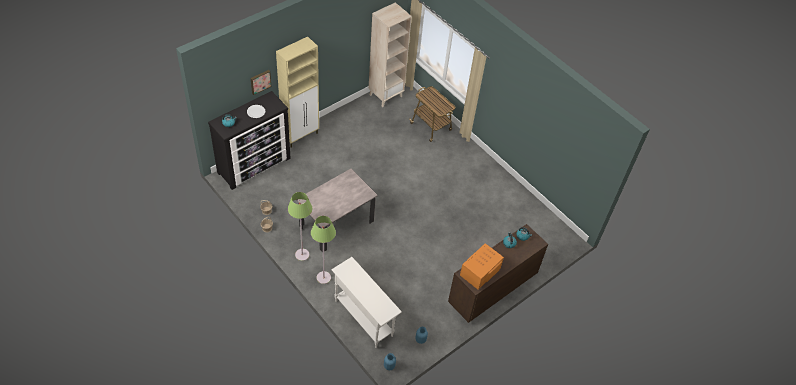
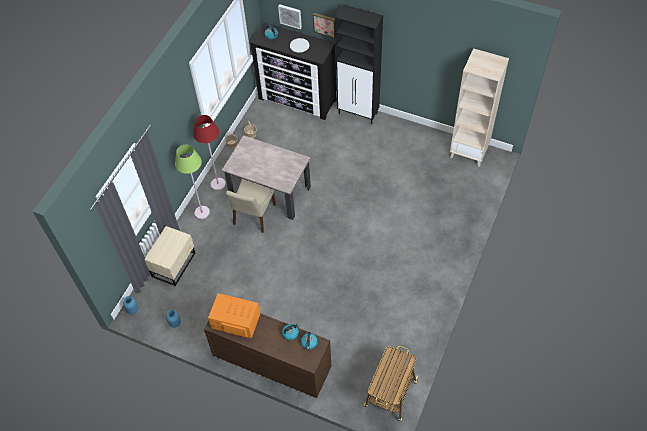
camera: 70 degrees right, 5 degrees up
beige cabinet [276,37,319,148] -> black cabinet [335,4,383,124]
green floor lamp [288,192,312,261] -> red floor lamp [193,115,226,191]
white console table [331,257,402,348] -> beige nightstand [144,226,195,286]
cart [409,86,455,142] -> cart moved to [364,346,418,421]
none -> beige chair [226,179,276,233]
none -> picture [278,4,302,29]

